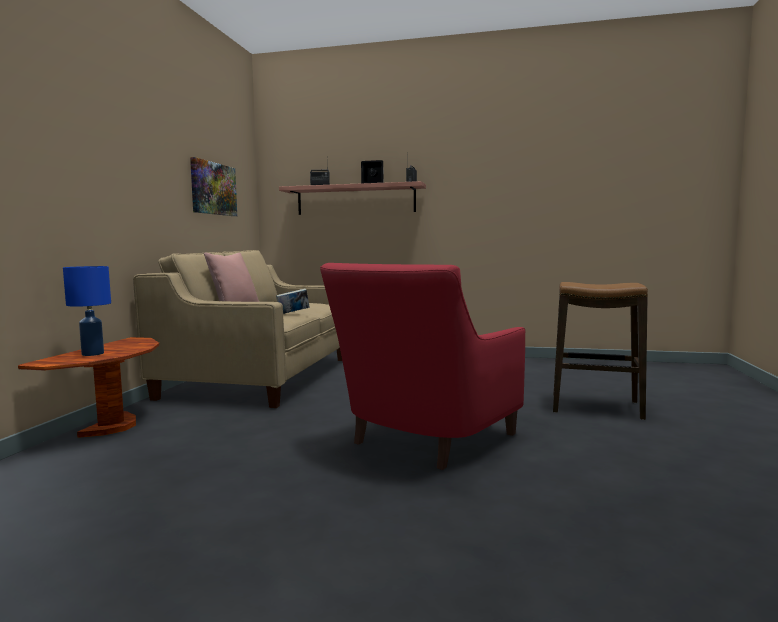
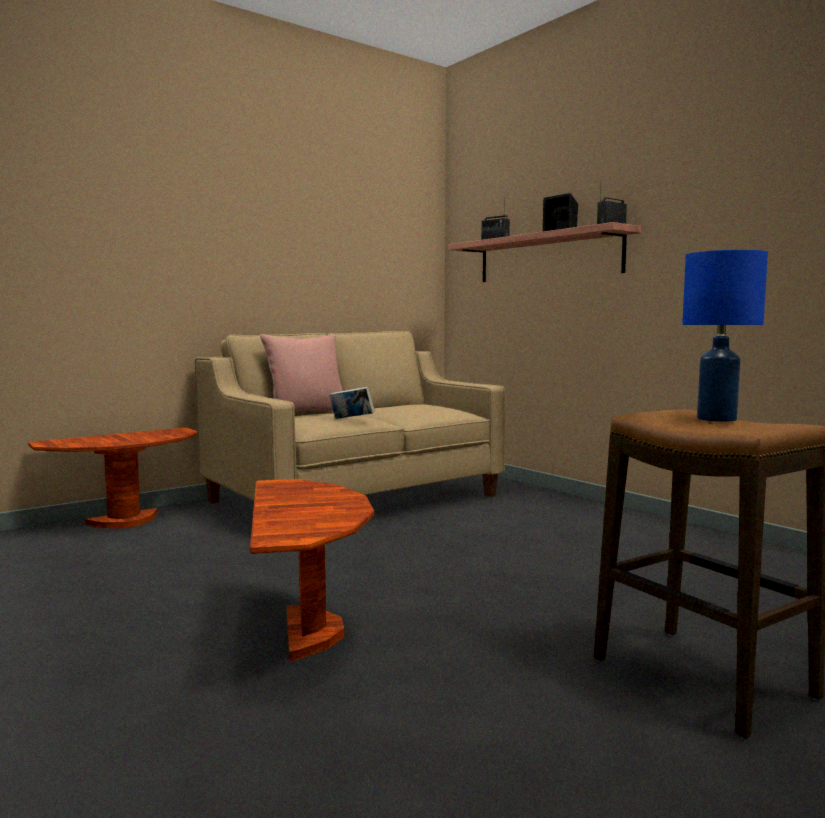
camera: 40 degrees right, 0 degrees up
blue table lamp [63,266,111,356] -> blue table lamp moved to [682,250,768,422]
picture [190,157,237,216] -> none
red armchair [320,263,525,470] -> brown side table [250,479,374,661]

